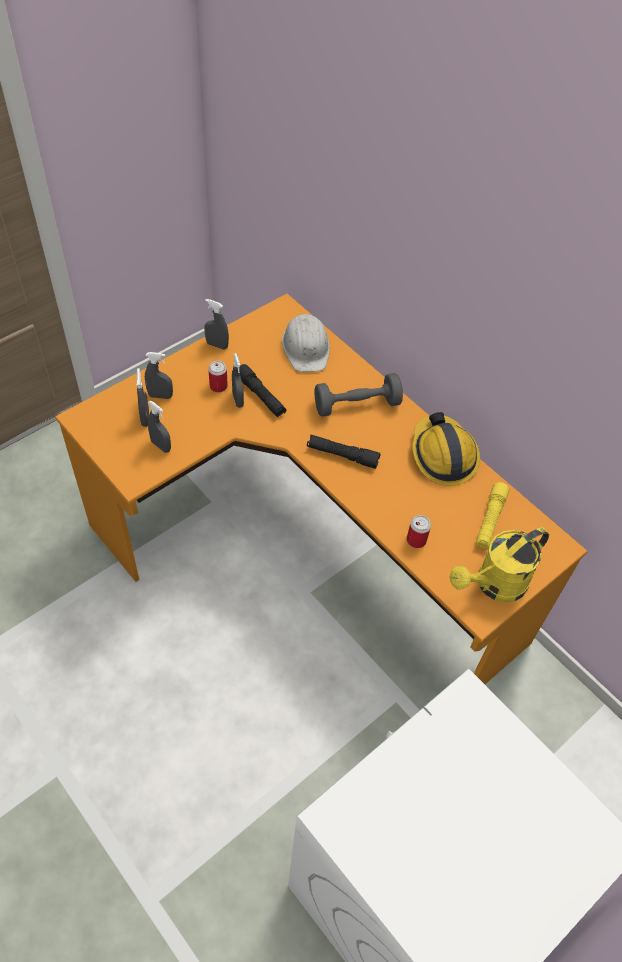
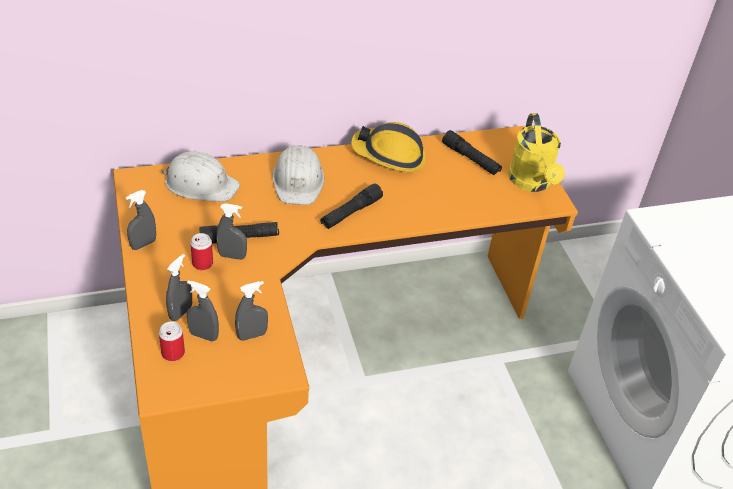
camera: 65 degrees left, 10 degrees down
grey dumbbell [315,373,403,417] -> white hard hat [272,145,325,205]
can [407,515,431,548] -> can moved to [159,321,185,361]
yellow flashlight [475,482,510,550] -> black flashlight [442,130,502,175]

